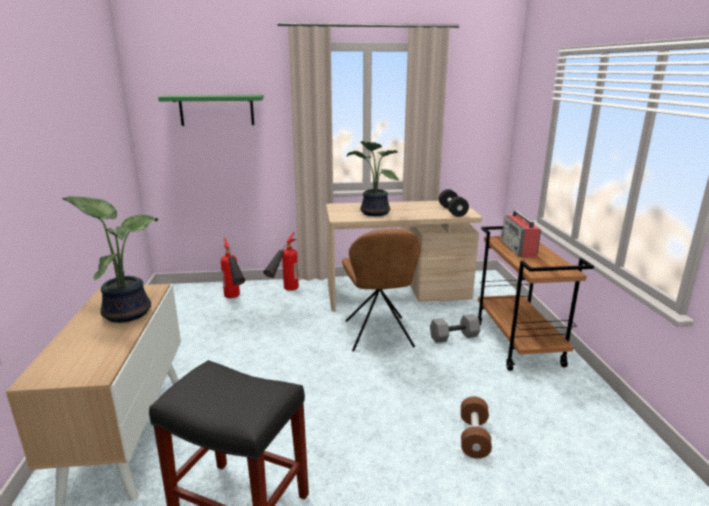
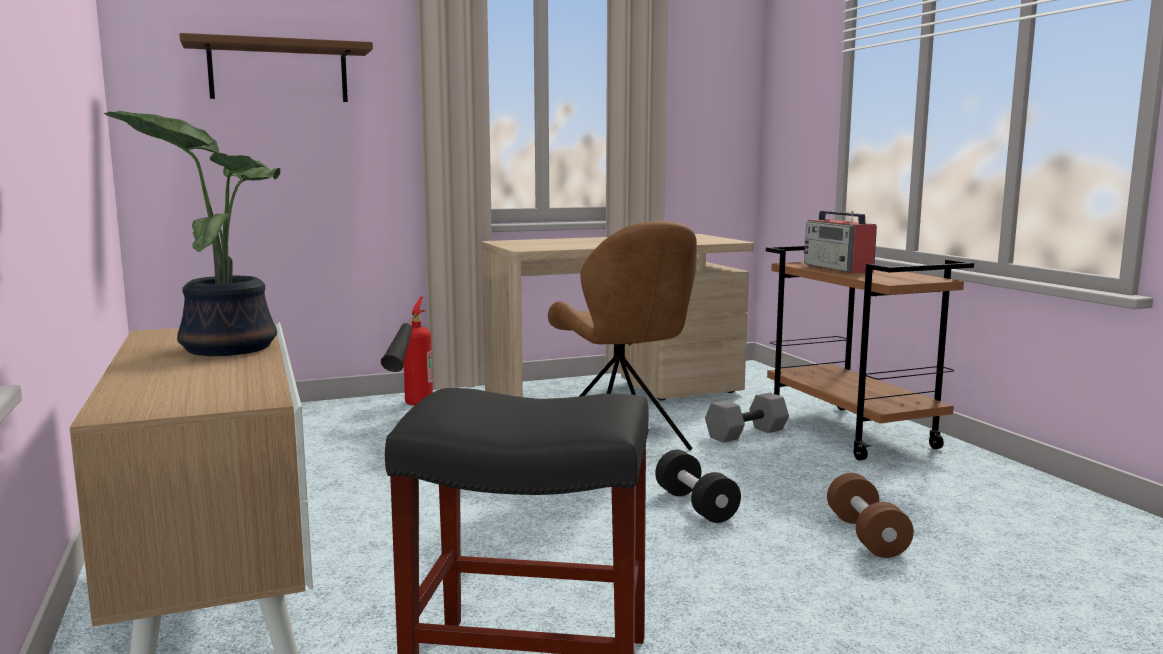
camera: 15 degrees left, 10 degrees down
green shelf [158,95,264,126] -> brown shelf [179,33,373,102]
fire extinguisher [221,238,245,298] -> none
potted plant [347,141,399,216] -> none
black dumbbell [439,189,469,217] -> black dumbbell moved to [655,450,741,523]

